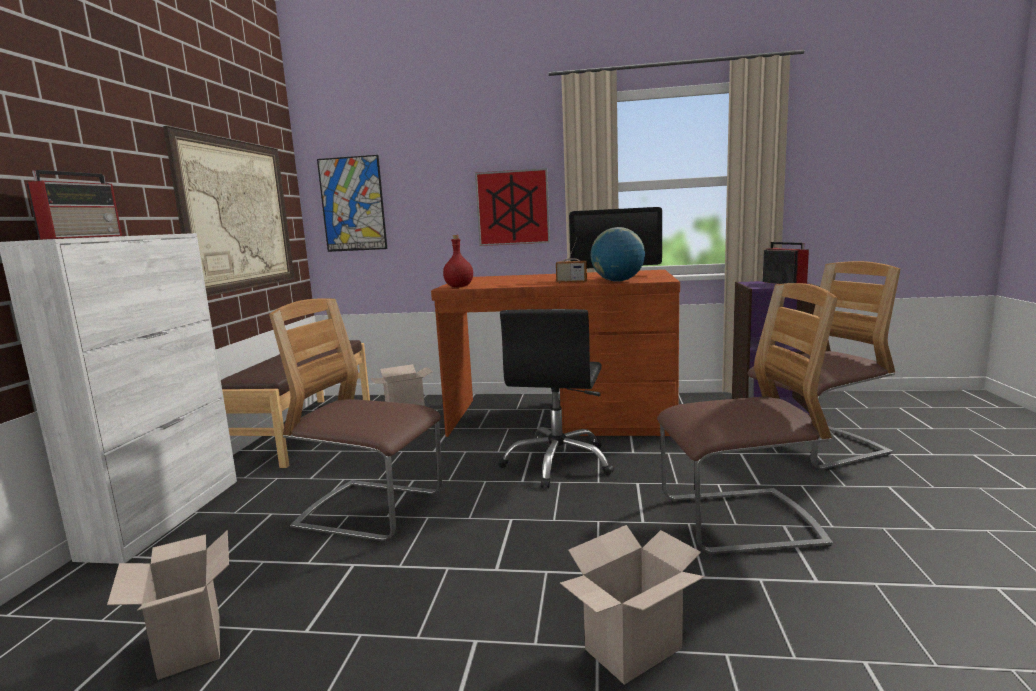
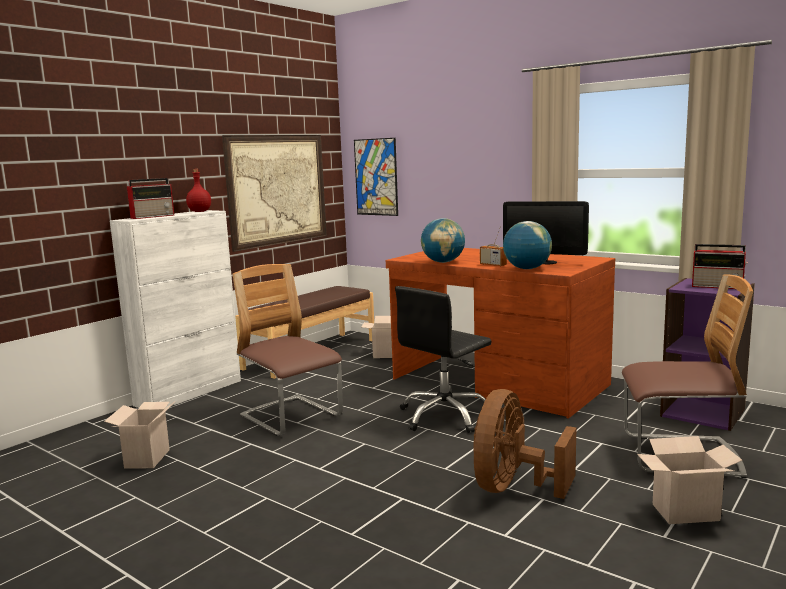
camera: 30 degrees right, 0 degrees up
red bottle [443,235,473,287] -> red bottle moved to [186,169,211,212]
picture [475,168,550,246] -> none
cardboard box [560,525,705,685] -> cardboard box moved to [637,436,743,524]
chair [657,283,838,556] -> brown fan [473,389,576,499]
radio [763,242,809,284] -> radio turned 105 degrees clockwise [692,244,748,289]
none -> globe [421,218,465,263]

